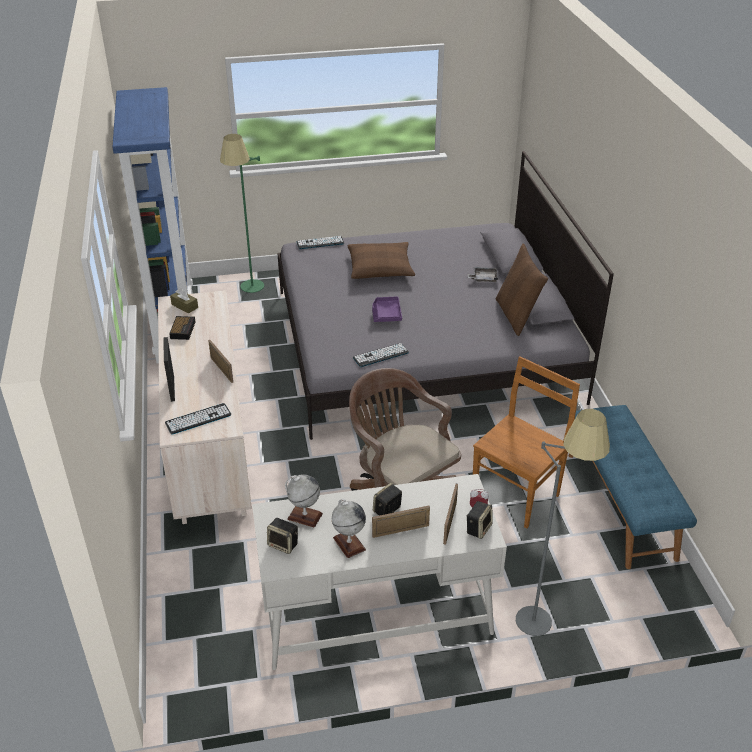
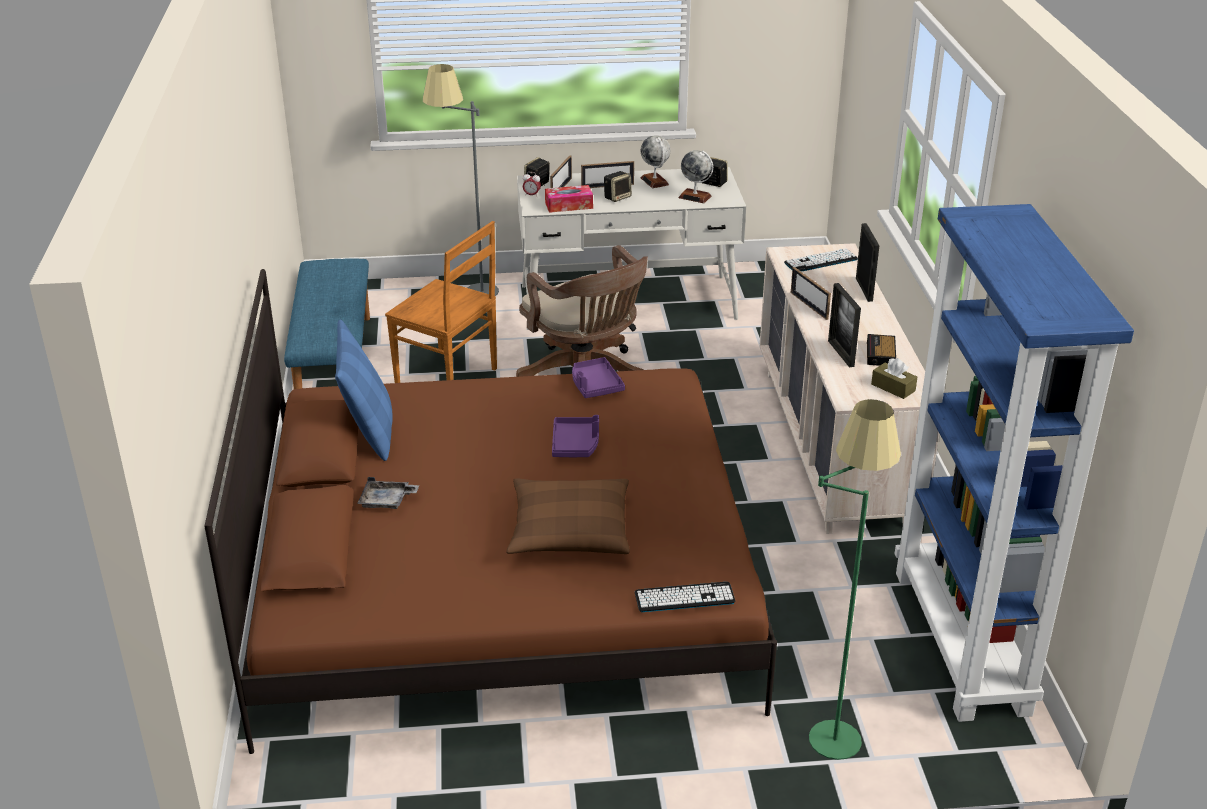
camera: 175 degrees left, 5 degrees down
grey bed [278,151,614,440] -> brown bed [204,269,777,754]
keyboard [353,343,409,367] -> purple tray [572,357,625,398]
brown chair [473,356,580,528] -> brown chair turned 105 degrees counterclockwise [385,221,497,383]
brown pillow [496,243,548,336] -> blue pillow [335,320,393,461]
none -> tissue box [545,185,593,213]
none -> picture frame [828,283,861,368]

